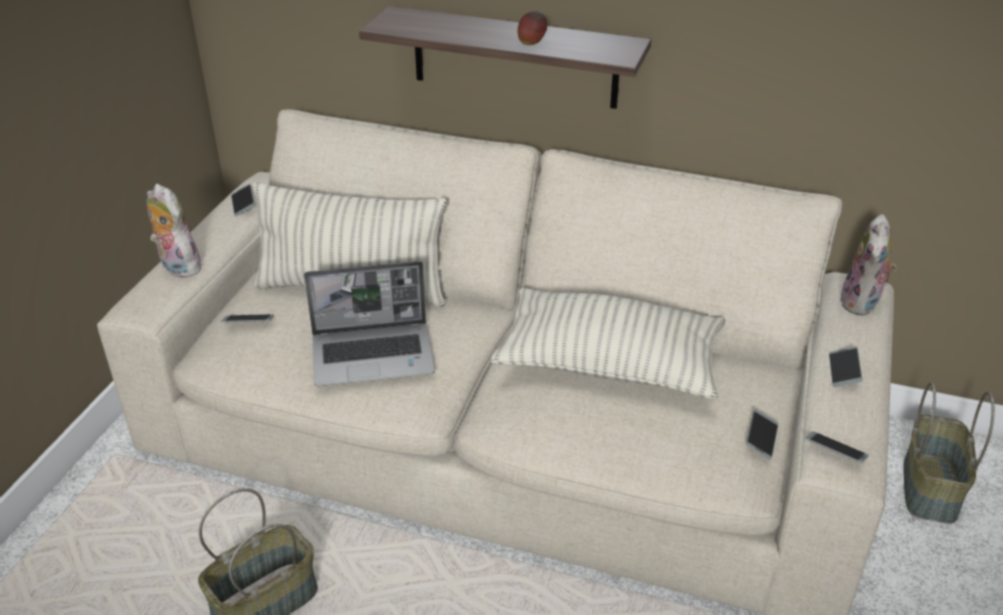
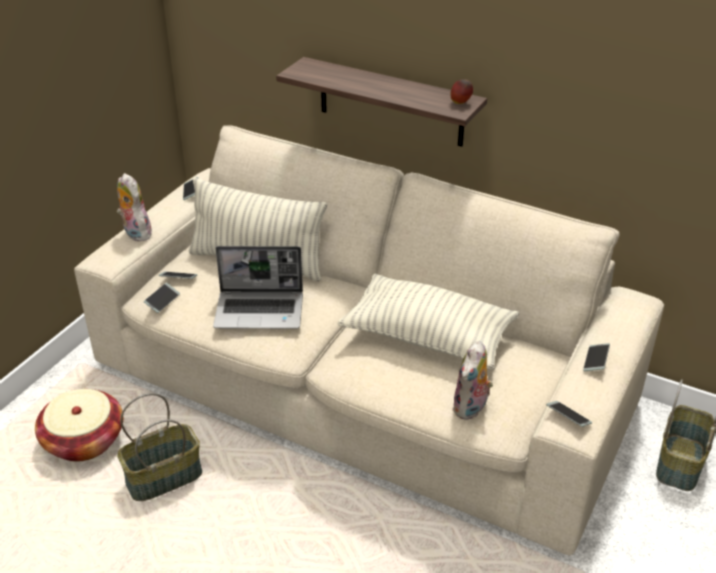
camera: 10 degrees right, 0 degrees up
apple [518,11,547,45] -> apple moved to [451,79,473,104]
phone [746,409,778,459] -> phone moved to [144,283,180,313]
plush toy [839,214,897,316] -> plush toy moved to [452,341,493,420]
none -> basket [35,389,122,462]

